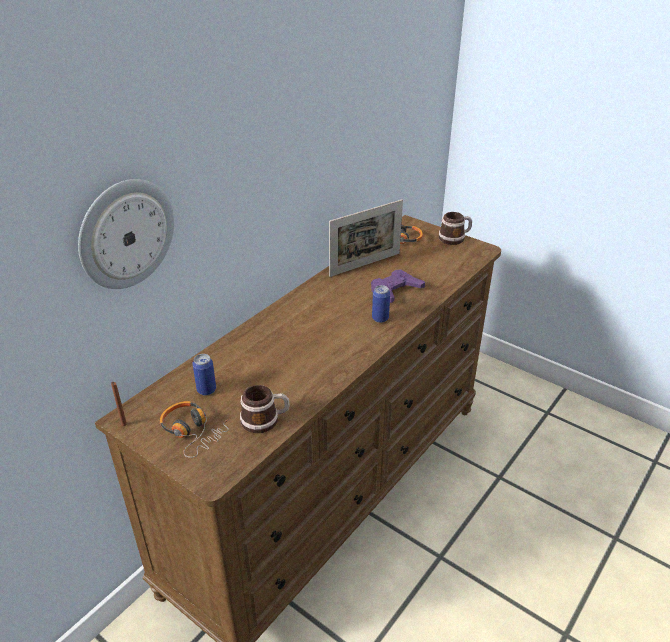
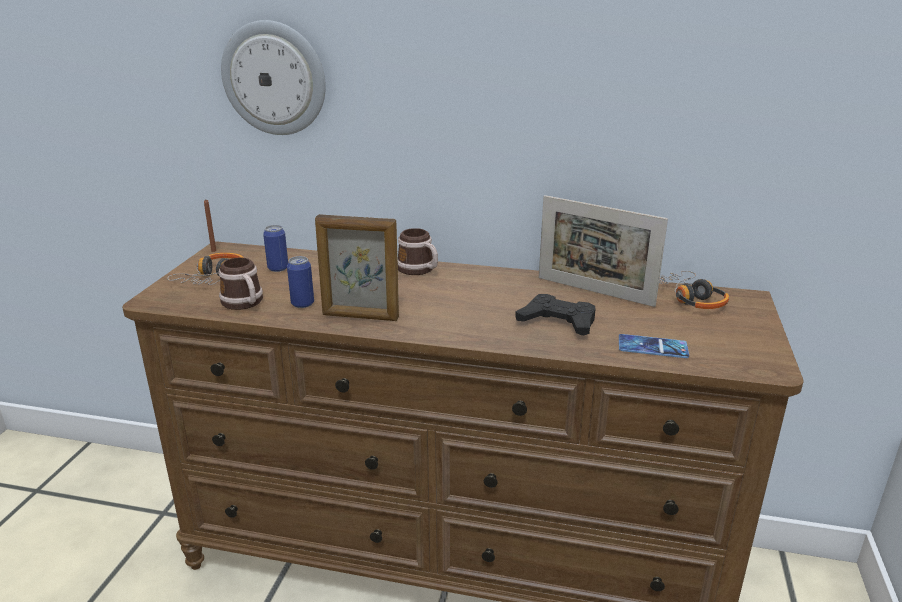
camera: 65 degrees right, 10 degrees down
purple game controller [371,269,425,303] -> black game controller [515,294,595,336]
can [372,285,390,323] -> can moved to [287,256,314,308]
mug [439,212,472,245] -> mug moved to [397,228,438,275]
none -> picture frame [315,214,399,321]
none -> phone [619,334,689,358]

